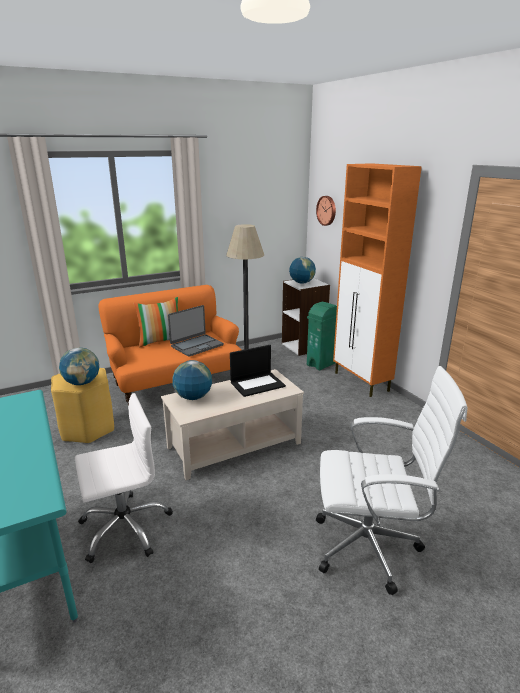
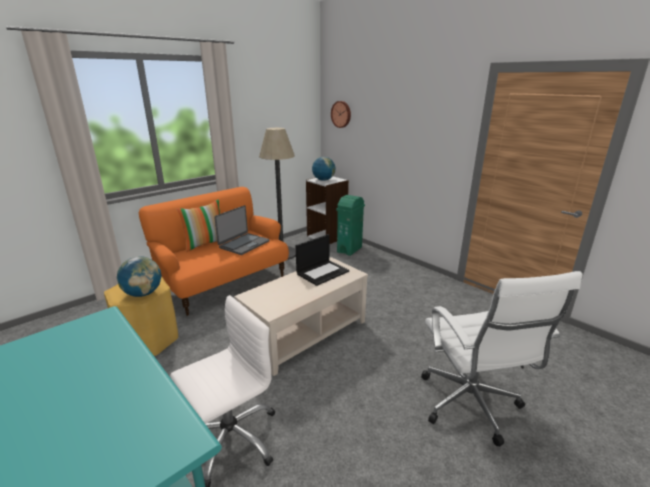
camera: 15 degrees left, 0 degrees up
globe [172,360,212,400] -> none
white office chair [316,366,467,595] -> white office chair turned 90 degrees clockwise [421,271,582,447]
orange cabinet [333,163,422,397] -> none

